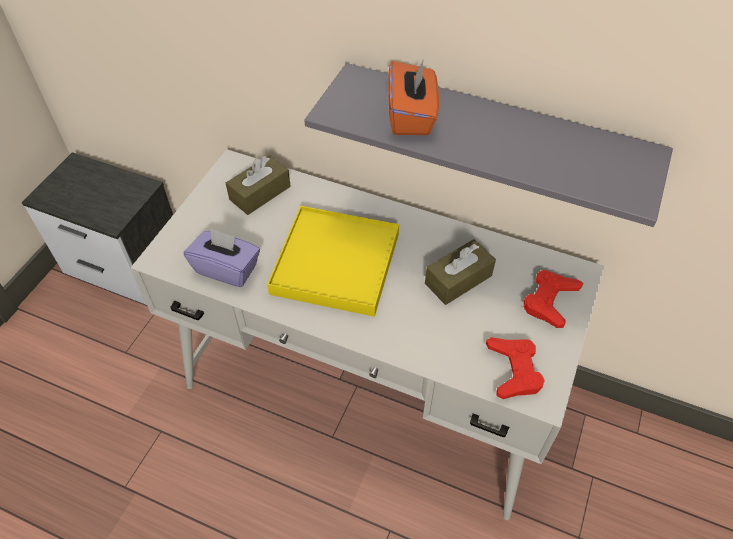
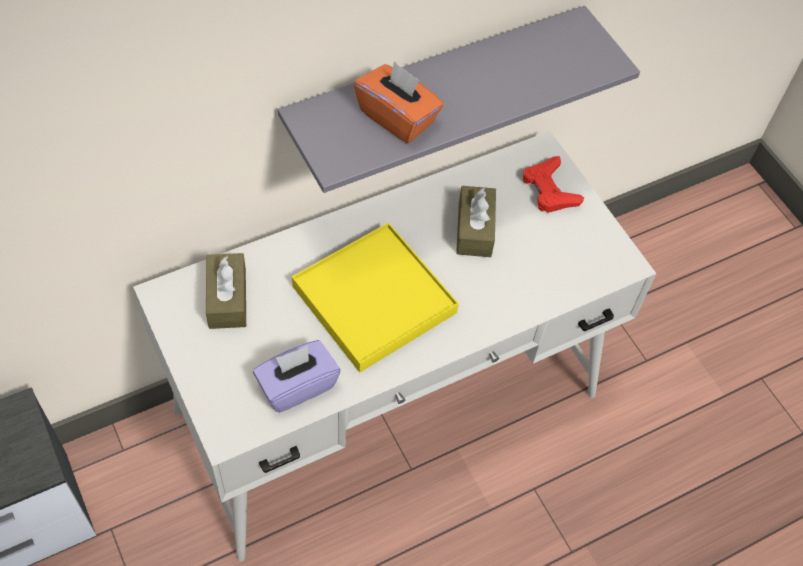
camera: 55 degrees left, 5 degrees up
red game controller [486,337,545,399] -> none

